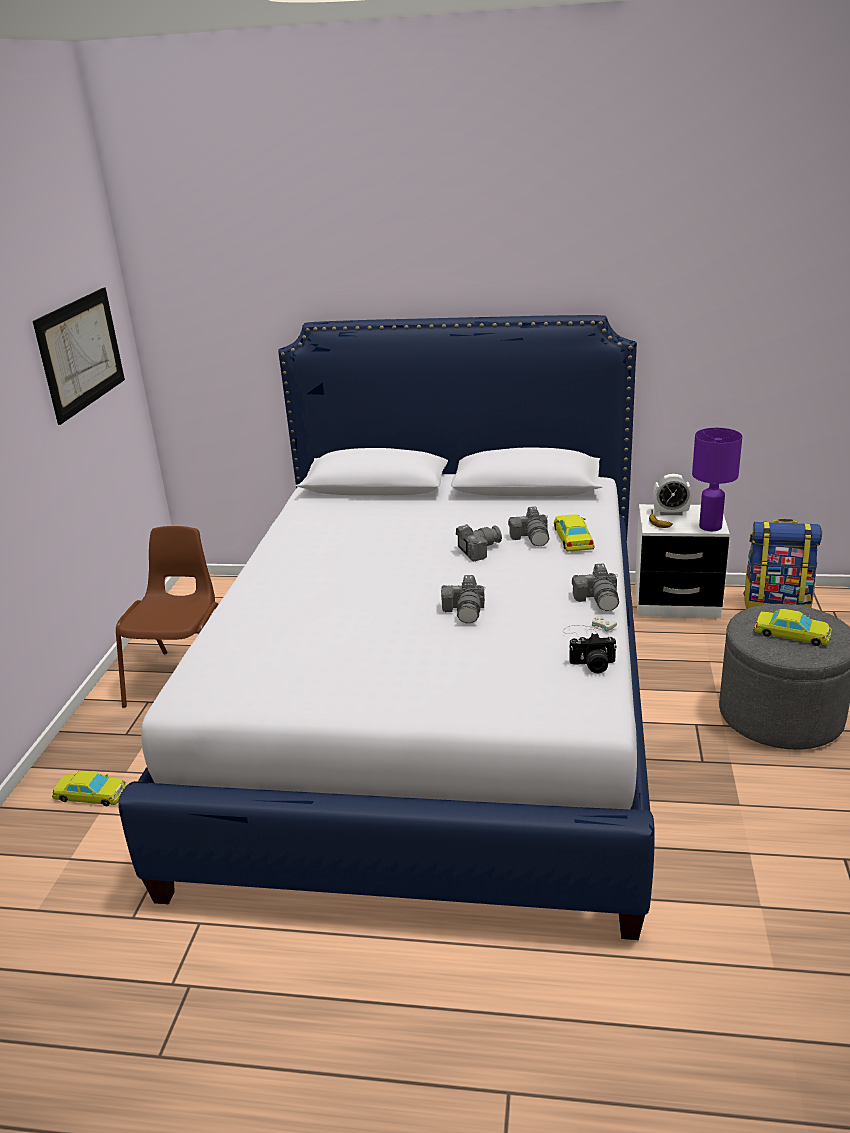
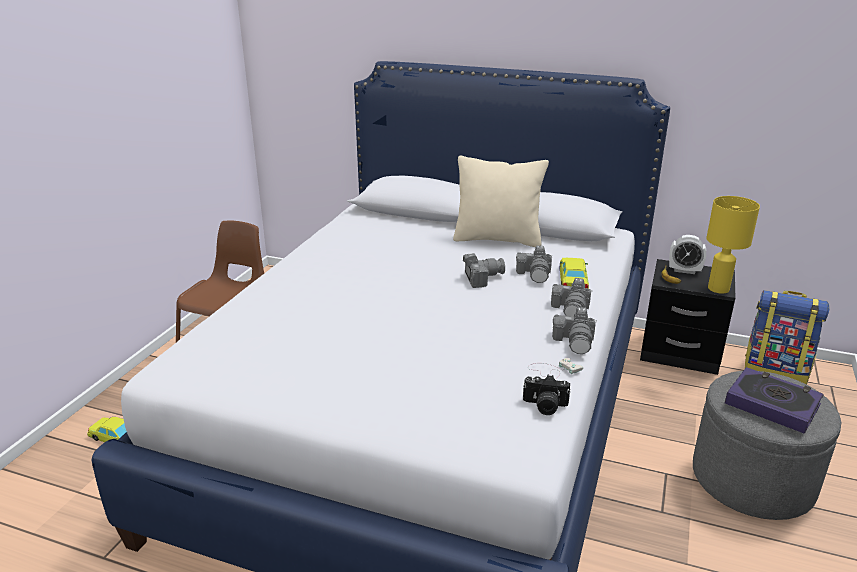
camera: 10 degrees right, 0 degrees up
picture [33,288,125,425] -> none
camera [440,575,485,623] -> camera moved to [551,278,592,317]
white nightstand [635,504,730,618] -> black nightstand [640,259,736,375]
purple table lamp [692,428,743,531] -> yellow table lamp [706,196,760,294]
yellow toy car [754,609,832,646] -> book [725,367,824,433]
none -> beige pillow [453,156,549,247]

